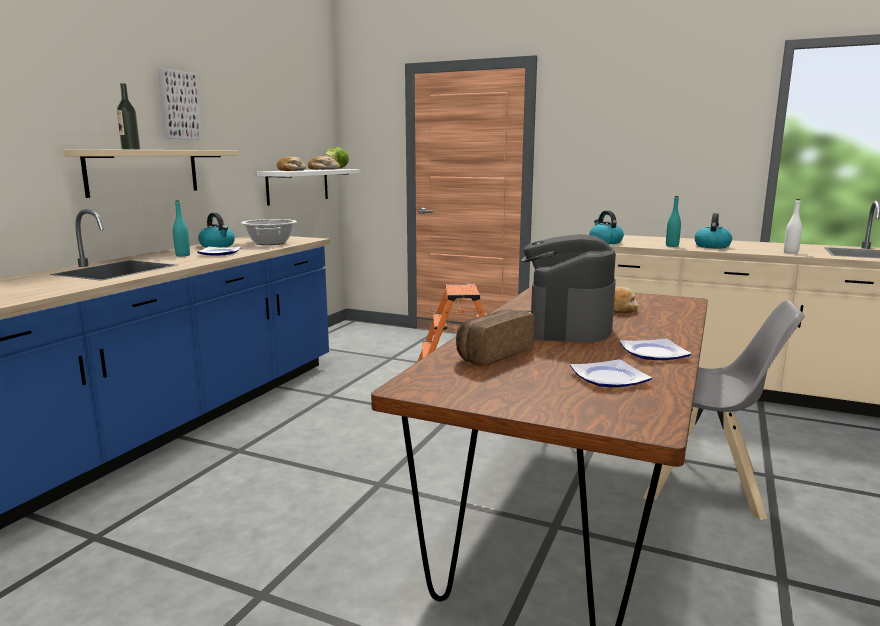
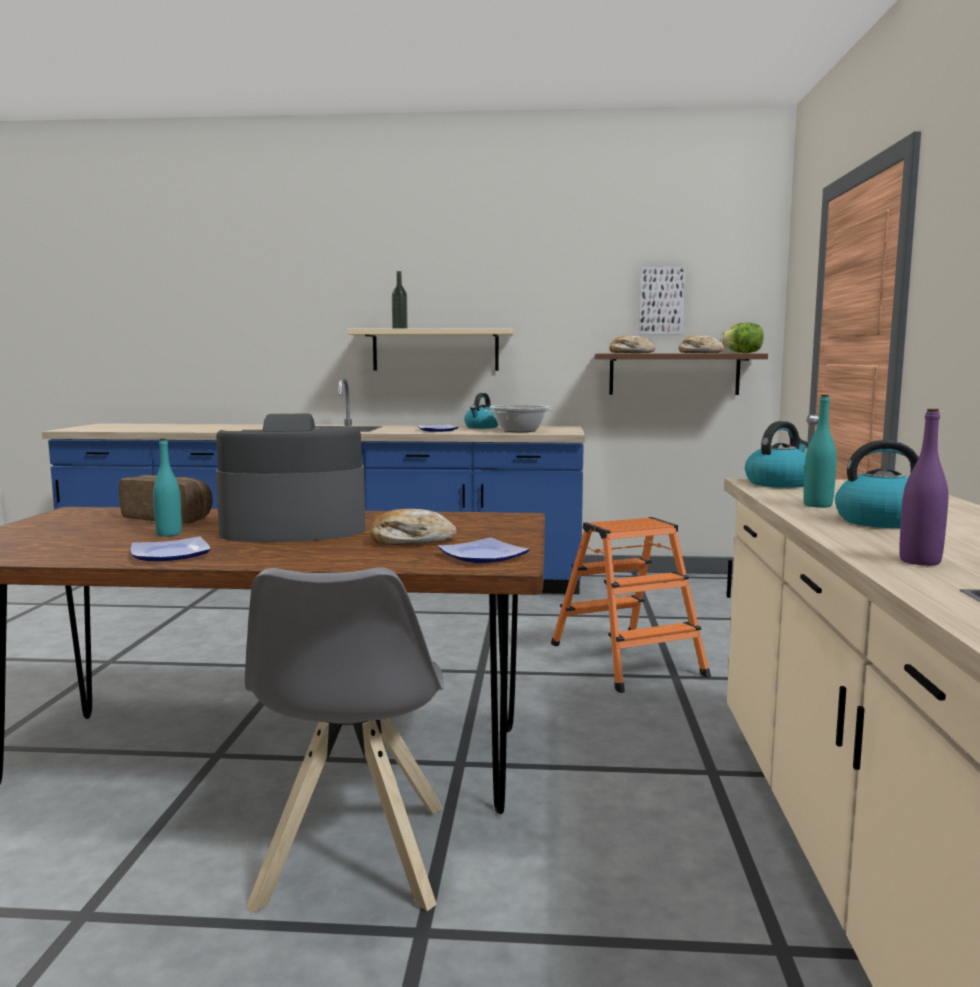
camera: 70 degrees right, 5 degrees down
picture [158,68,202,140] -> picture moved to [639,267,686,335]
turquoise bottle [173,200,190,257] -> turquoise bottle moved to [153,438,182,537]
white shelf [257,169,360,206] -> brown shelf [595,353,768,395]
plate [570,359,652,387] -> plate moved to [438,537,530,563]
white bottle [784,199,802,254] -> purple bottle [899,409,948,566]

